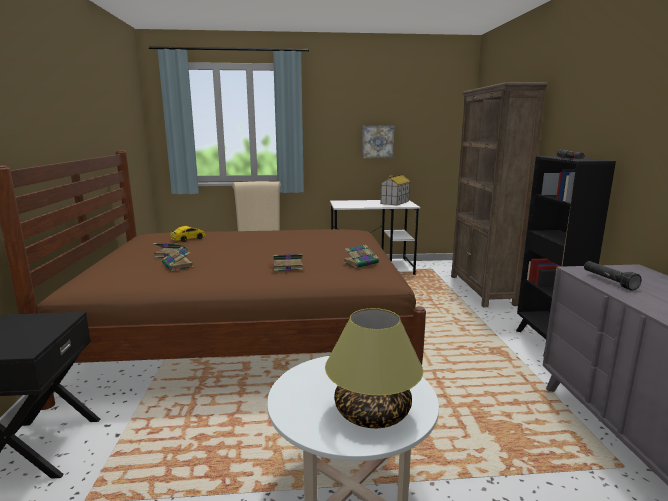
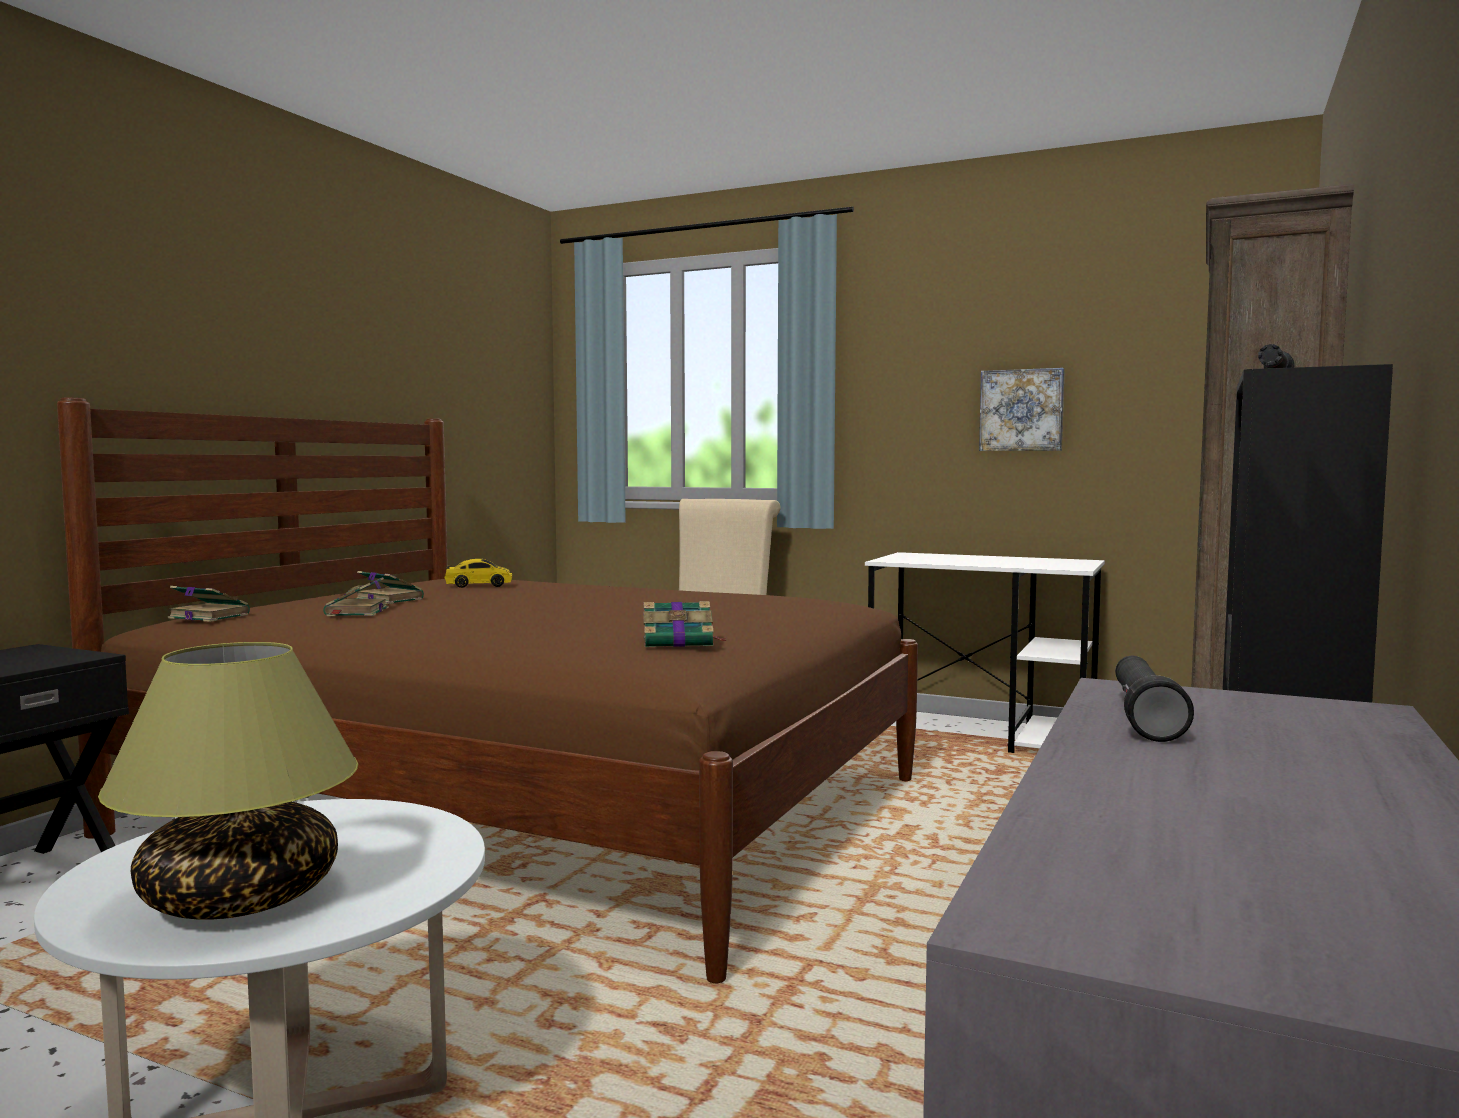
camera: 30 degrees right, 10 degrees down
book [270,254,303,271] -> book moved to [168,586,250,622]
toy house [380,174,411,206] -> none

